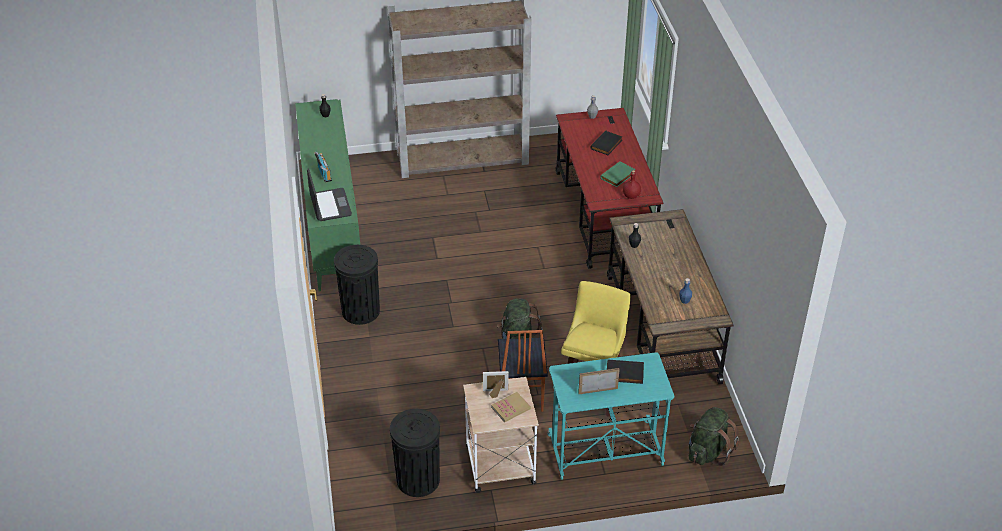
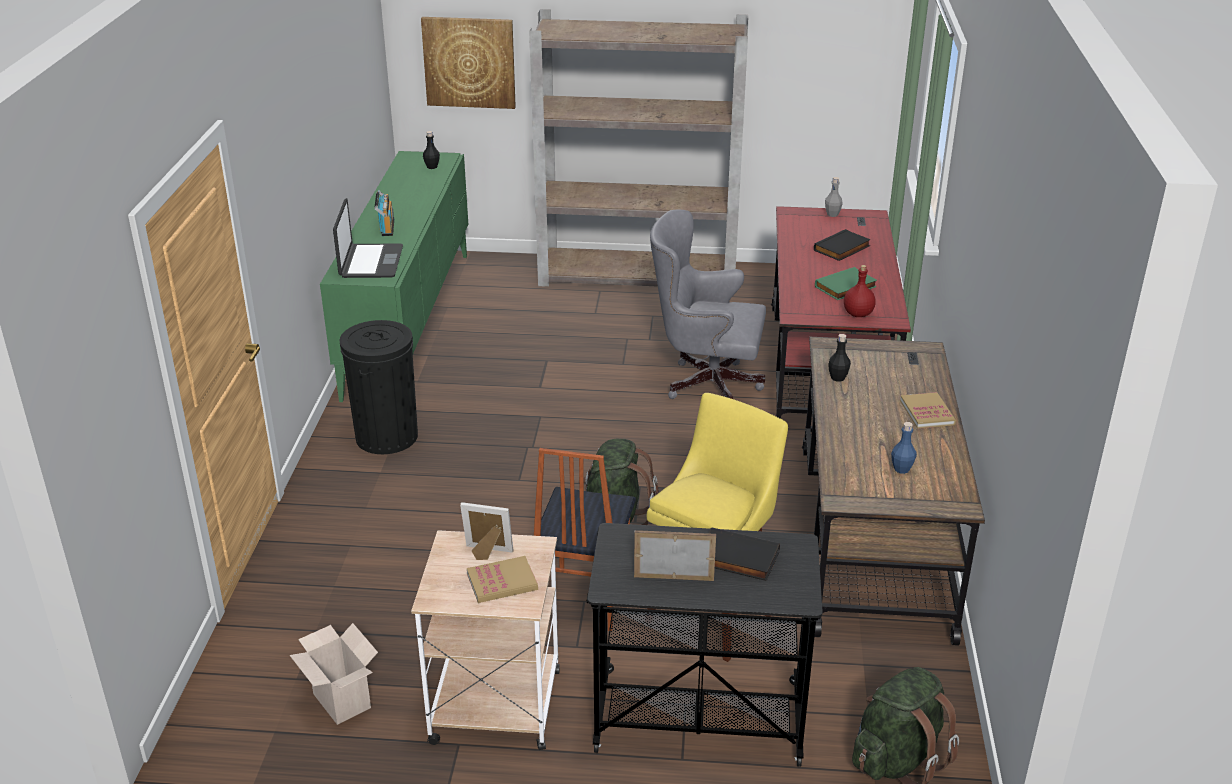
camera: 15 degrees right, 10 degrees down
black trash can [390,409,440,497] -> cardboard box [290,623,378,725]
turquoise desk [547,352,674,480] -> black desk [587,523,823,767]
none -> picture [421,17,516,109]
none -> grey office chair [650,210,766,399]
none -> book [900,392,956,429]

